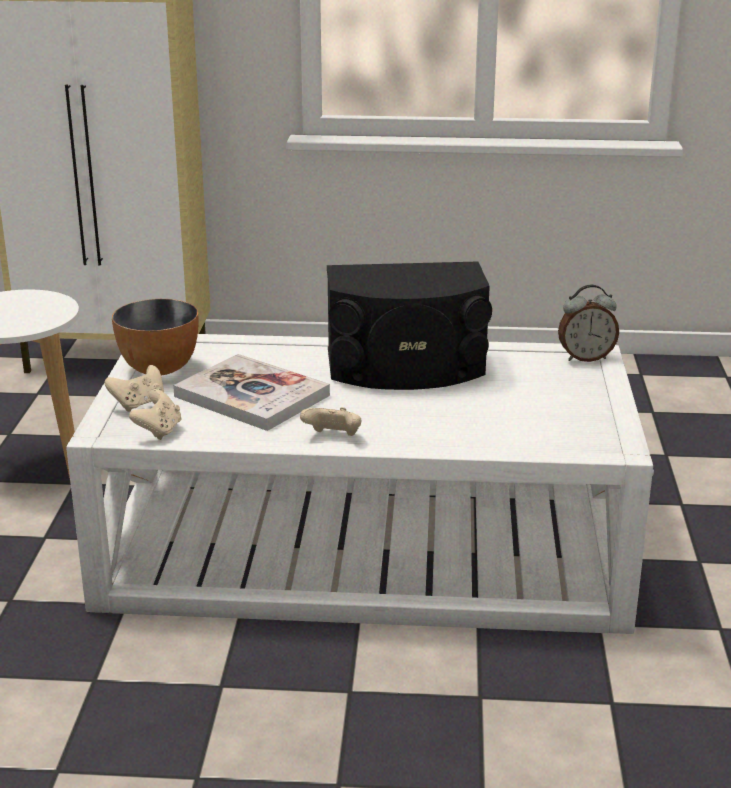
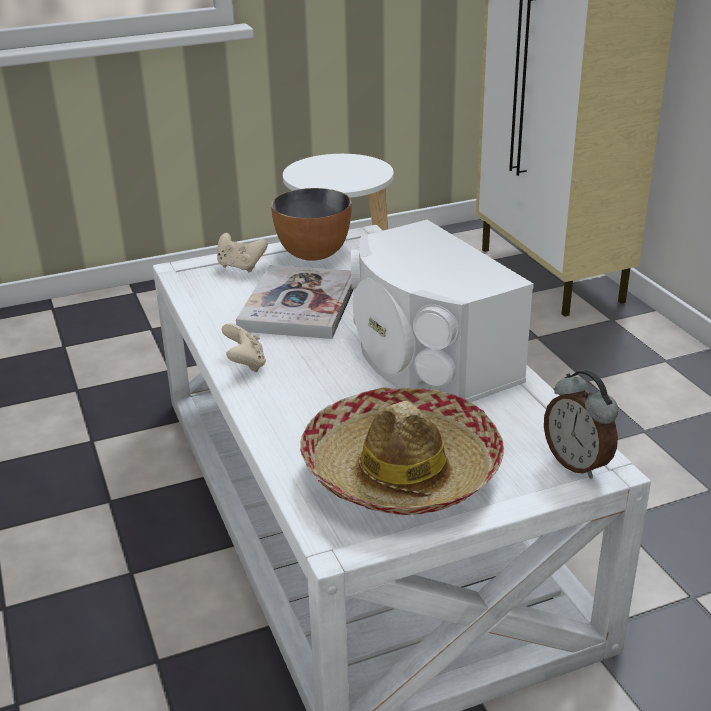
camera: 65 degrees right, 5 degrees up
beige game controller [129,389,181,440] -> none
black speaker [327,262,492,390] -> white speaker [351,220,534,402]
none -> hat [300,387,504,515]

